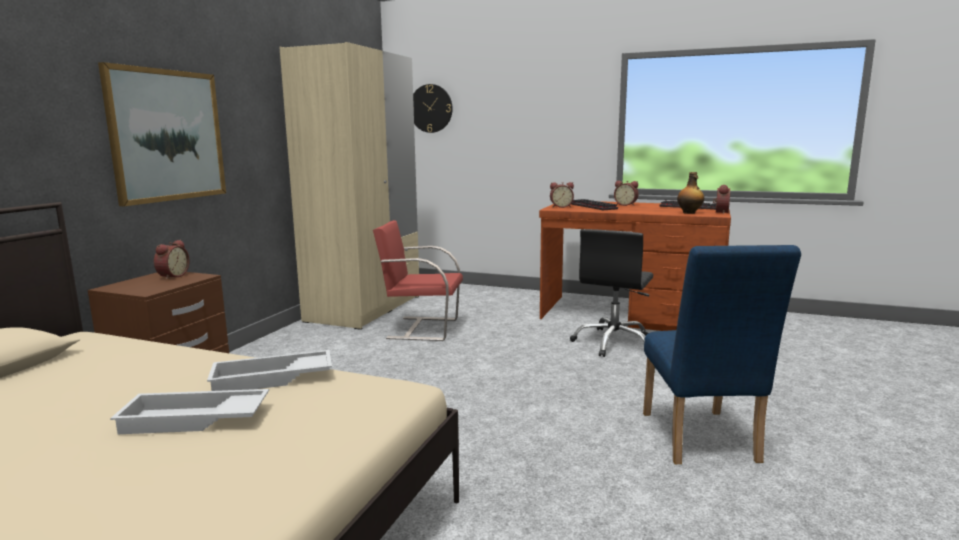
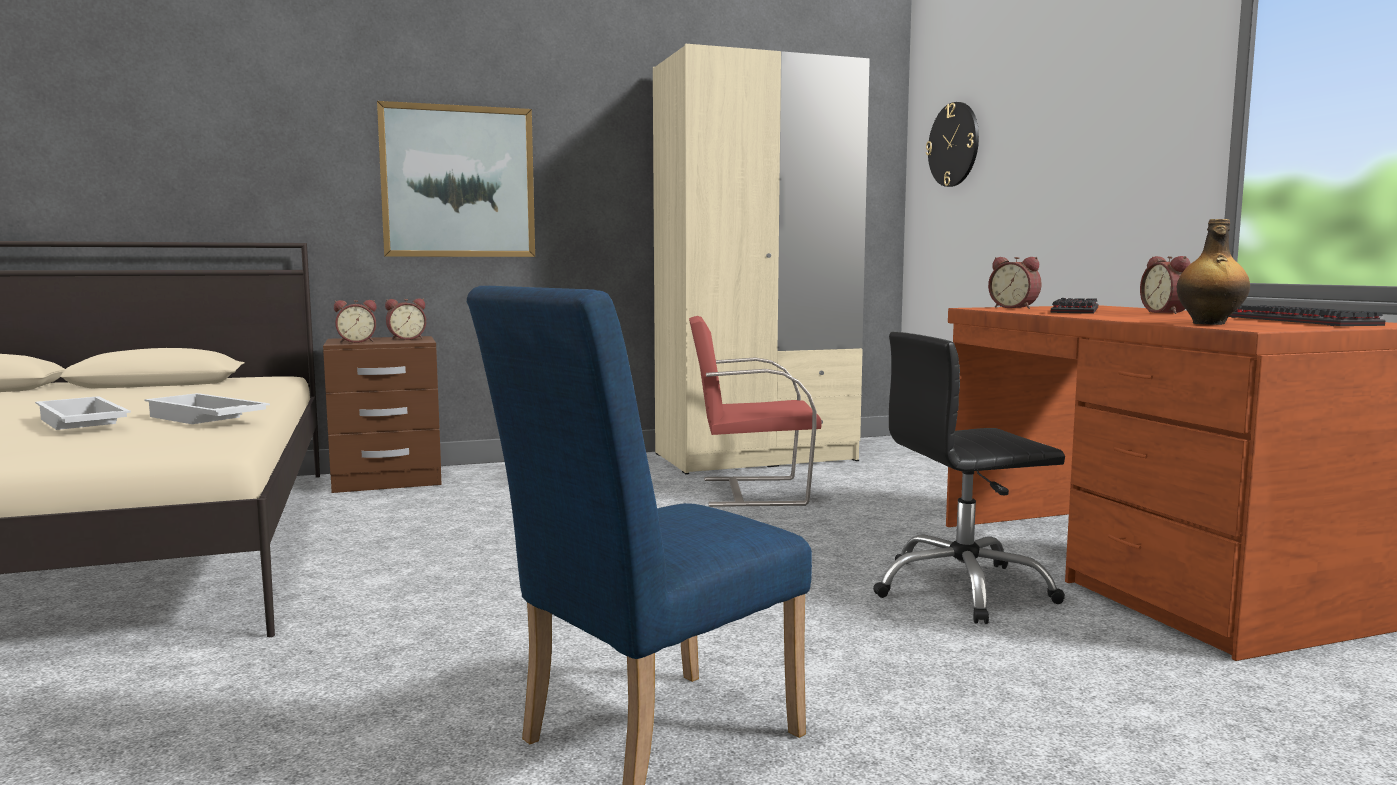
camera: 50 degrees right, 5 degrees down
red chair [373,220,463,341] -> red chair turned 60 degrees counterclockwise [689,316,822,507]
alarm clock [713,185,730,214] -> alarm clock moved to [334,300,376,343]

